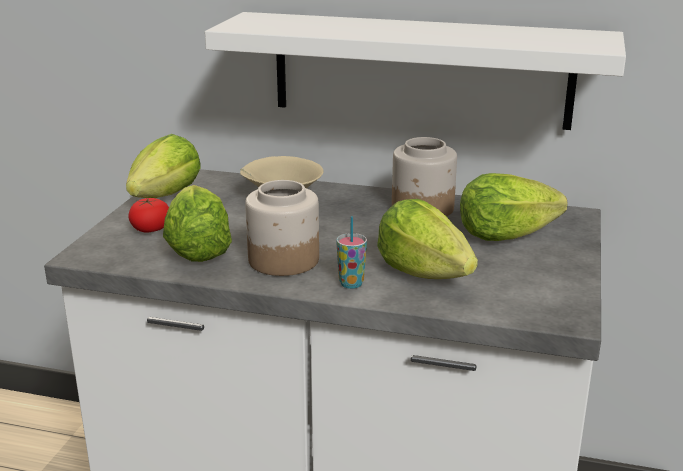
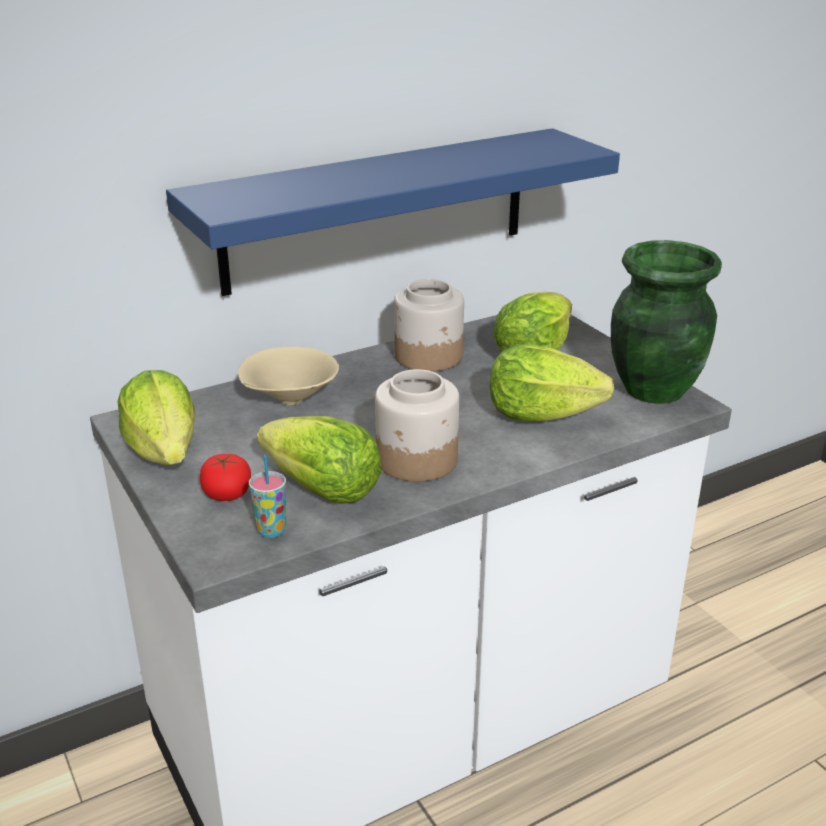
camera: 45 degrees left, 5 degrees up
white shelf [205,12,626,130] -> blue shelf [166,128,620,296]
cup [336,216,367,289] -> cup moved to [249,455,286,538]
none -> green vase [611,240,722,404]

